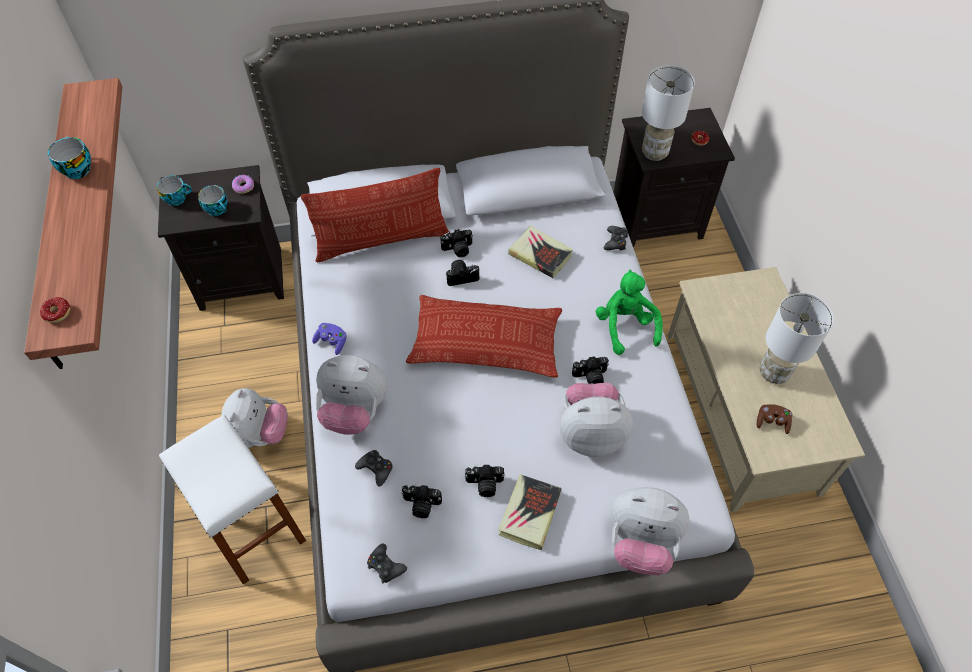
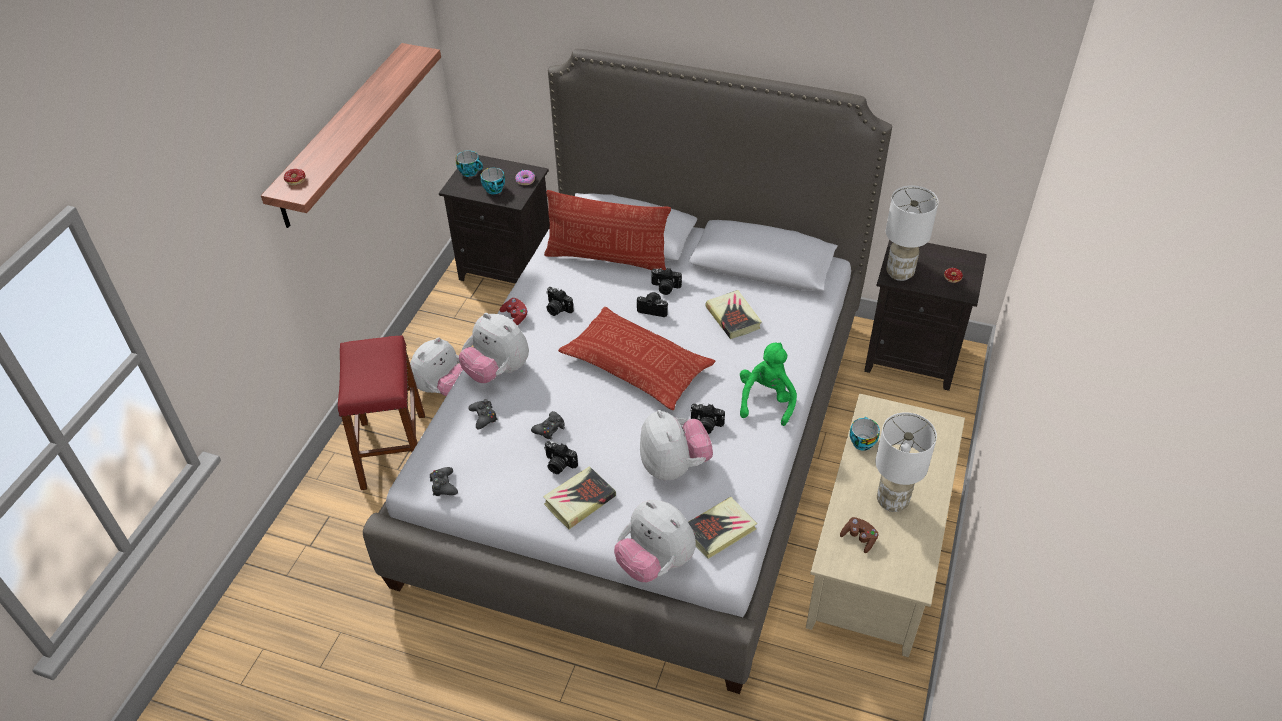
camera: 30 degrees right, 10 degrees down
cup [48,137,91,179] -> cup moved to [849,417,880,451]
white stool [159,415,306,585] -> red stool [338,335,425,490]
purple game controller [312,323,346,355] -> red game controller [500,298,528,325]
camera [401,484,442,518] -> camera moved to [546,287,574,316]
plush toy [560,383,633,457] -> plush toy turned 45 degrees clockwise [640,410,713,480]
black game controller [604,226,628,250] -> black game controller moved to [531,411,565,440]
none -> book [688,497,757,559]

